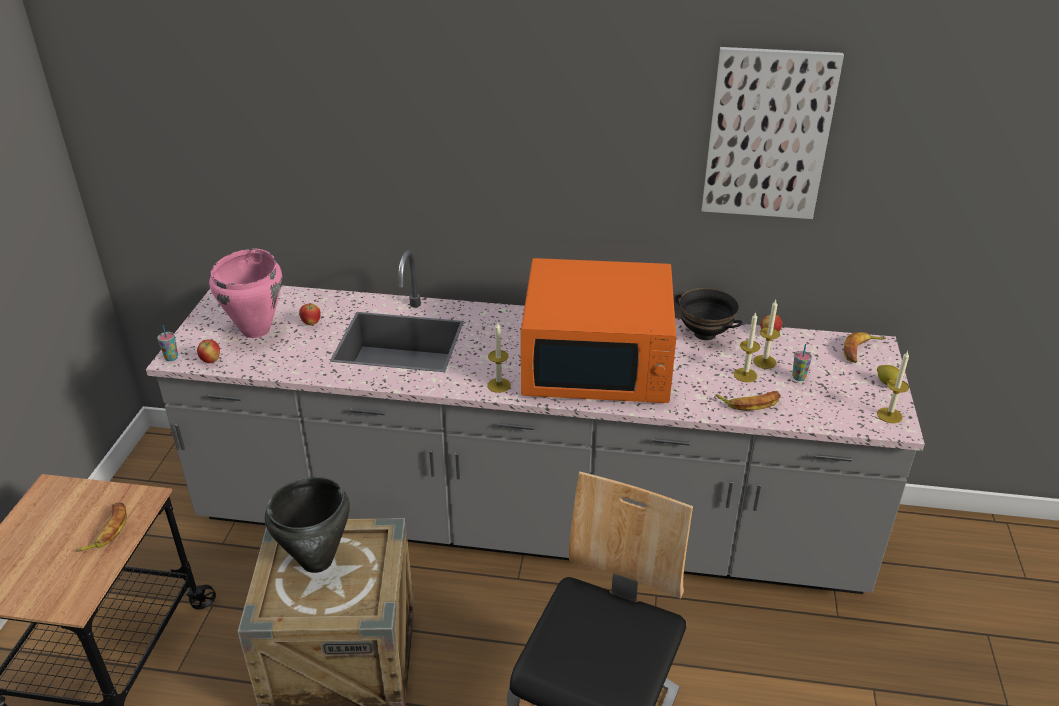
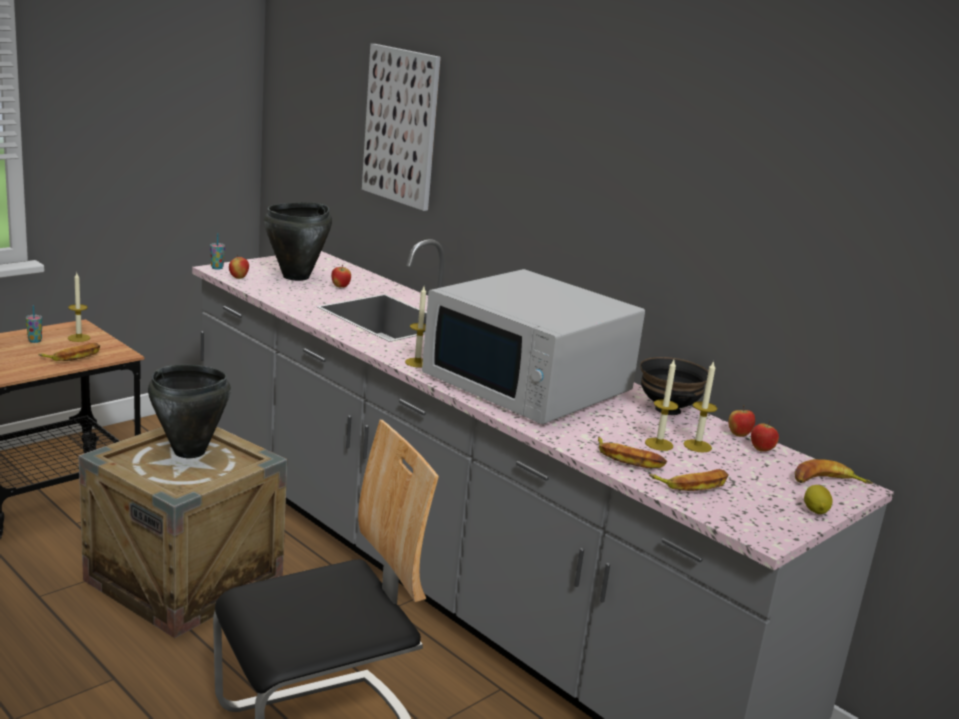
camera: 35 degrees right, 15 degrees down
pink cooking pot [209,249,282,338] -> black cooking pot [264,202,332,281]
orange microwave [521,258,676,403] -> white microwave [422,269,645,424]
picture [702,47,844,219] -> picture moved to [362,44,441,211]
cup [792,344,812,381] -> cup moved to [26,305,42,343]
candle [877,351,909,423] -> candle moved to [68,273,90,342]
none -> banana [649,469,729,491]
none -> apple [751,420,779,452]

